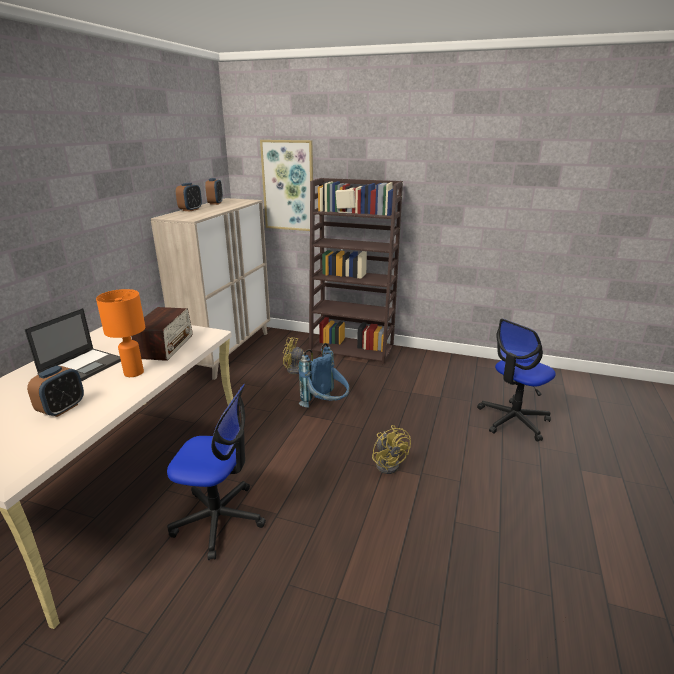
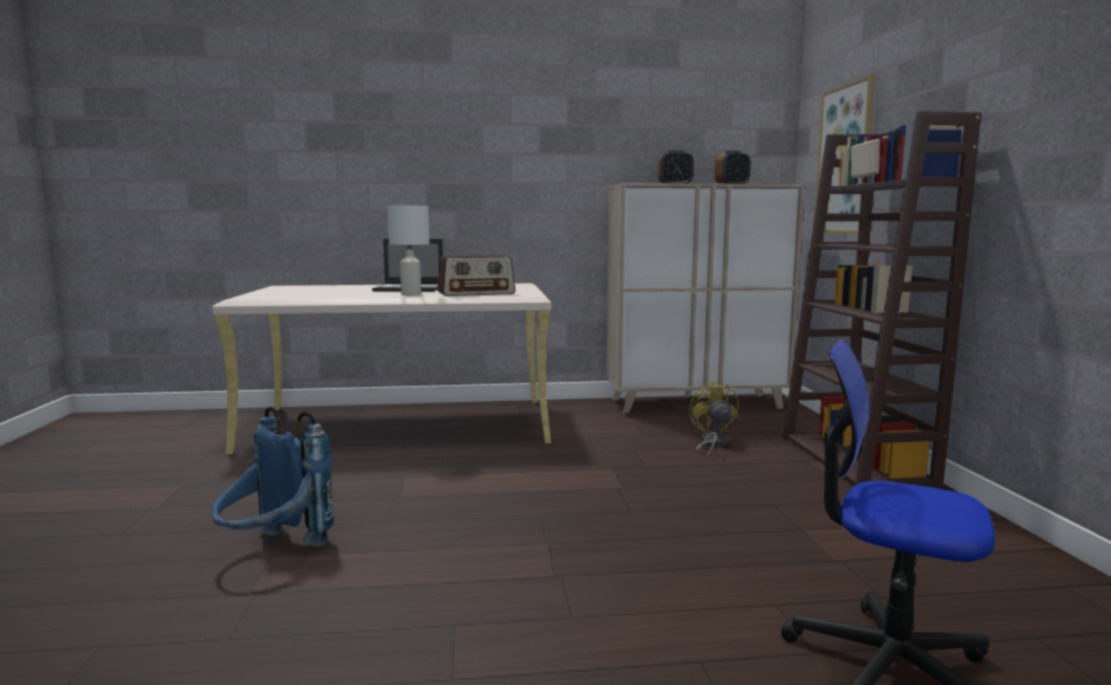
camera: 65 degrees right, 15 degrees down
alarm clock [27,366,84,417] -> none
orange table lamp [96,289,145,377] -> white table lamp [388,206,429,296]
office chair [167,384,266,560] -> none
blue backpack [299,343,349,408] -> blue backpack moved to [212,406,334,546]
yellow fan [372,425,411,474] -> none

